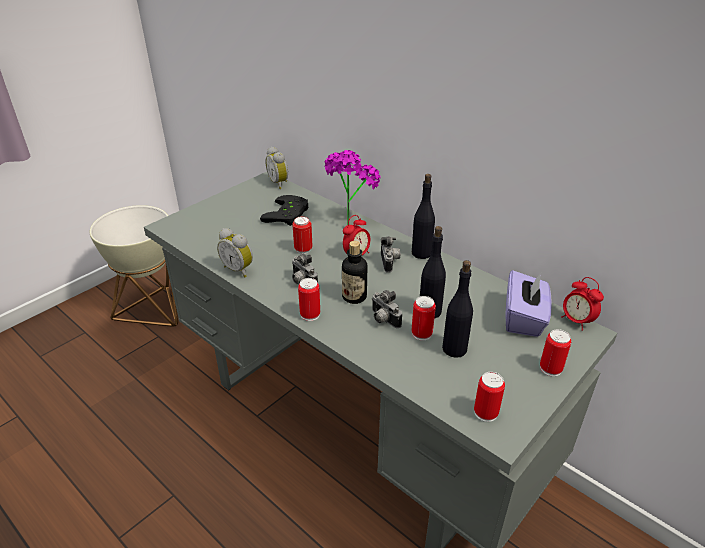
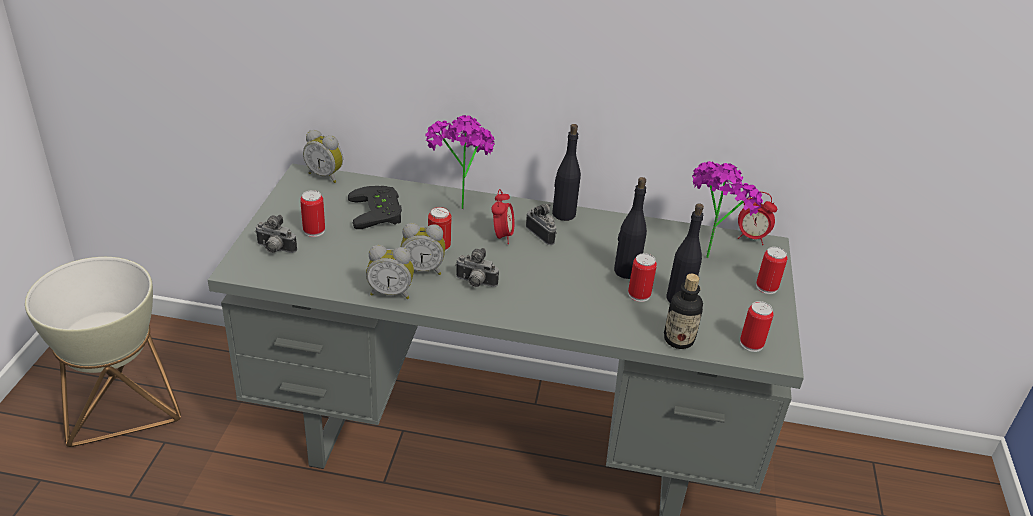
camera: 35 degrees left, 0 degrees up
can [298,278,320,321] -> can moved to [300,190,325,237]
bottle [342,241,367,304] -> bottle moved to [664,274,703,349]
camera [372,290,402,328] -> camera moved to [255,215,297,253]
purple tissue box [506,270,552,337] -> potted plant [692,161,763,258]
none -> alarm clock [401,223,445,275]

